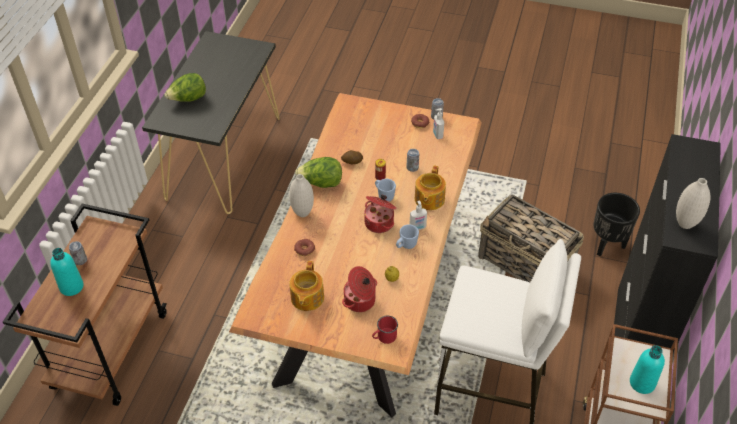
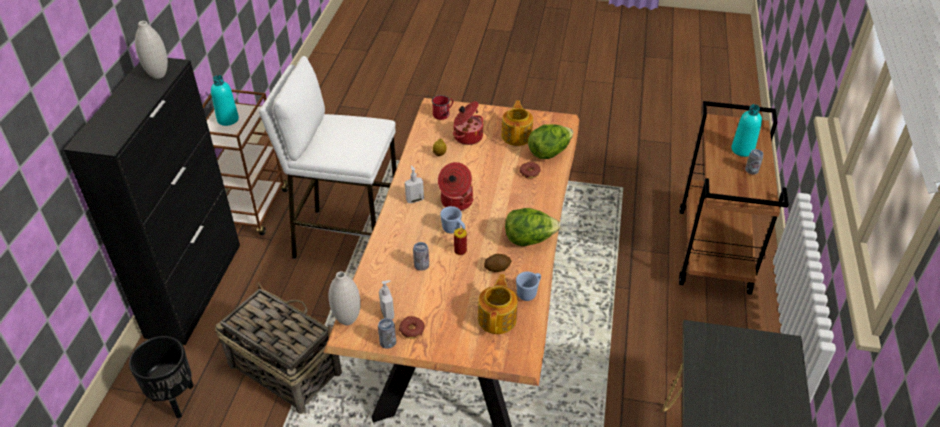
camera: 175 degrees right, 5 degrees down
lettuce [165,73,206,102] -> lettuce moved to [528,124,573,159]
white vase [289,174,314,217] -> white vase moved to [328,271,361,325]
blue mug [396,224,419,249] -> blue mug moved to [516,272,541,301]
teapot [415,166,446,210] -> teapot moved to [478,274,518,334]

